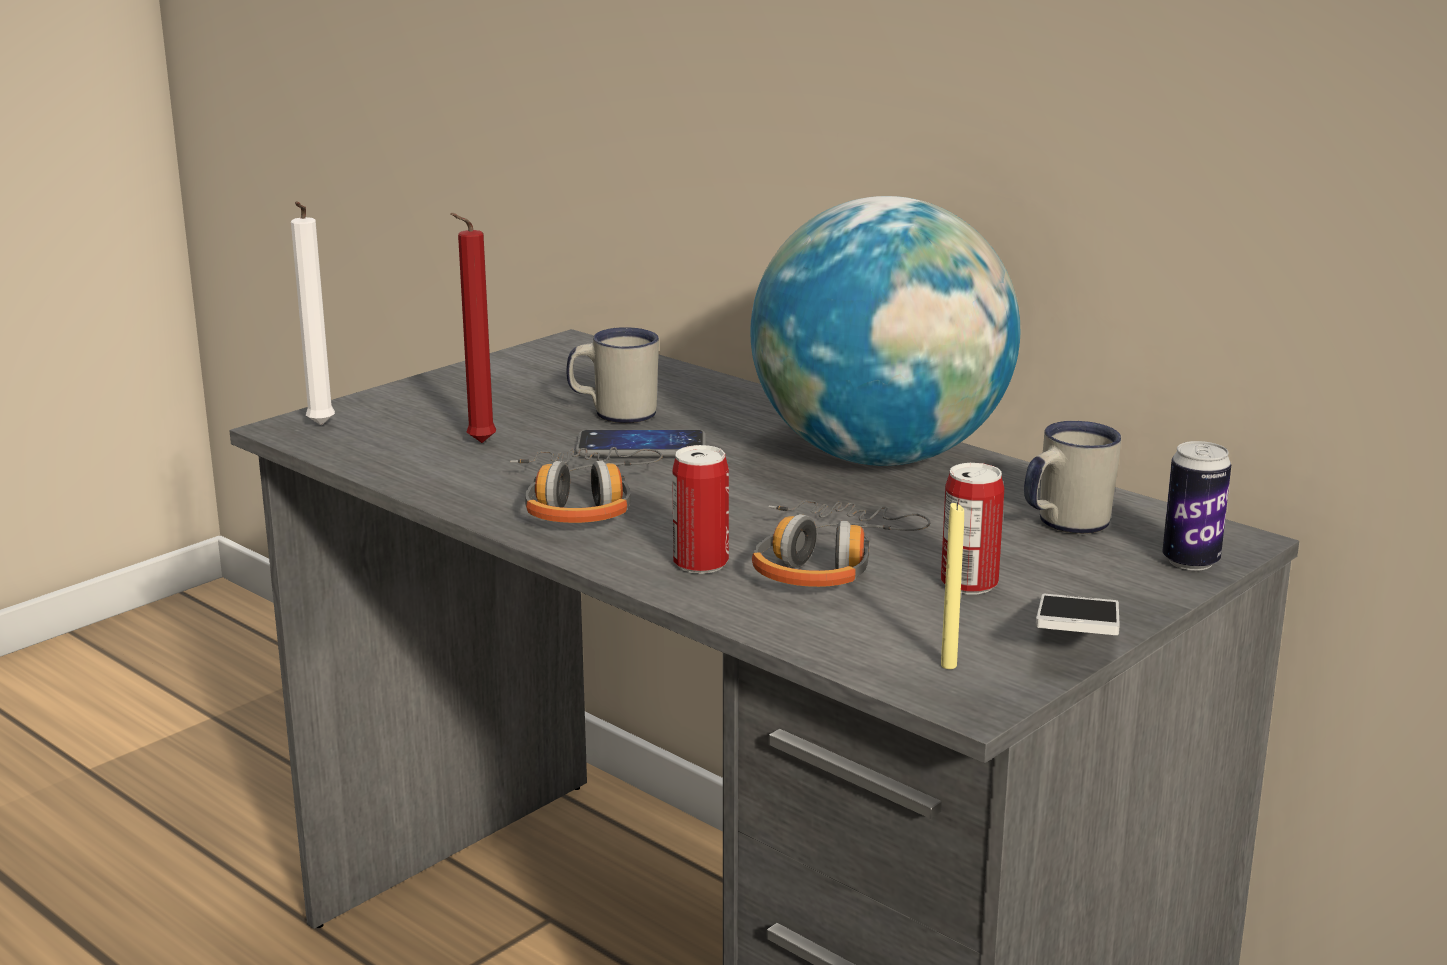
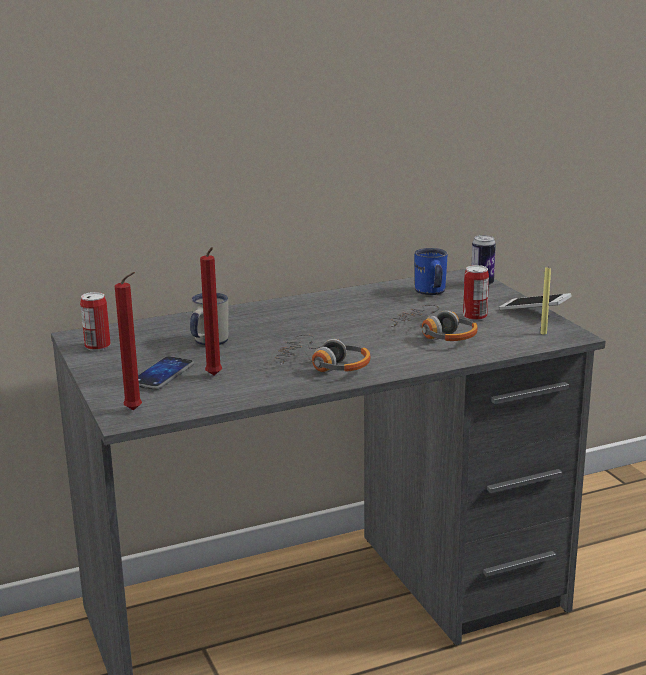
camera: 65 degrees left, 0 degrees up
white candle [291,201,335,426] -> red candle [115,272,142,410]
phone [575,430,706,457] -> phone moved to [138,356,194,390]
can [672,445,729,574] -> can moved to [80,292,111,351]
globe [750,196,1020,466] -> none
white mug [1024,421,1121,534] -> blue mug [415,248,448,295]

